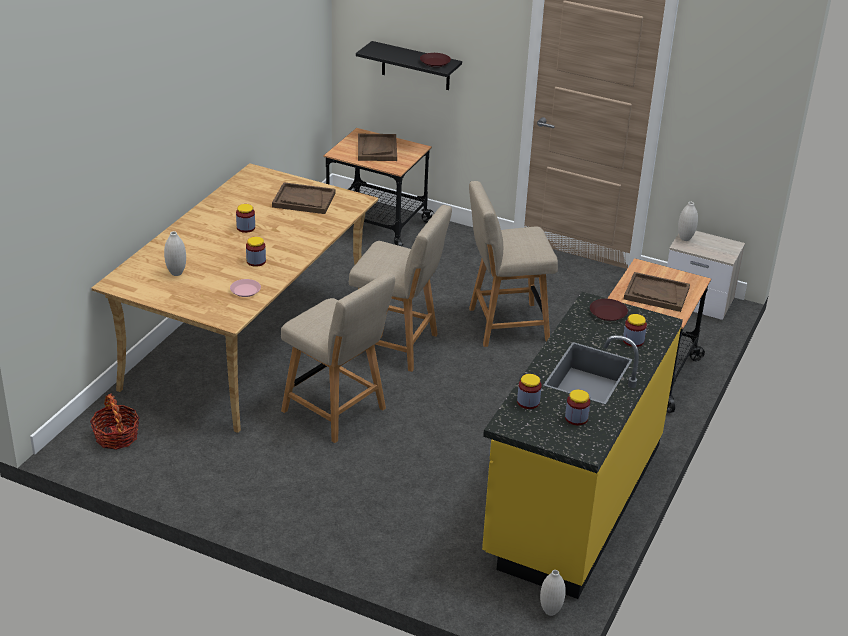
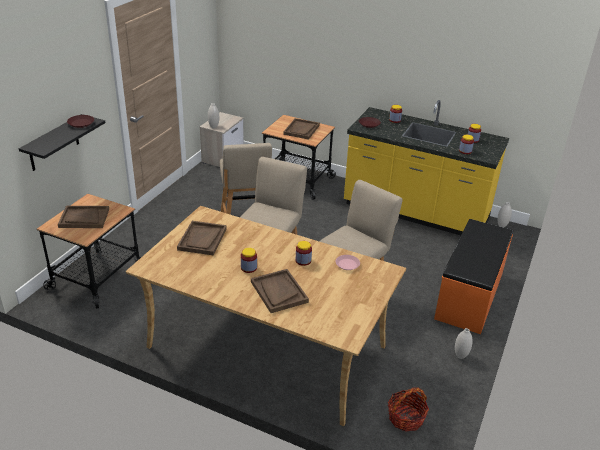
camera: 90 degrees left, 0 degrees up
white vase [164,231,186,276] -> white vase moved to [455,328,473,359]
none -> brown tray [251,269,309,313]
none -> orange bench [434,219,513,334]

